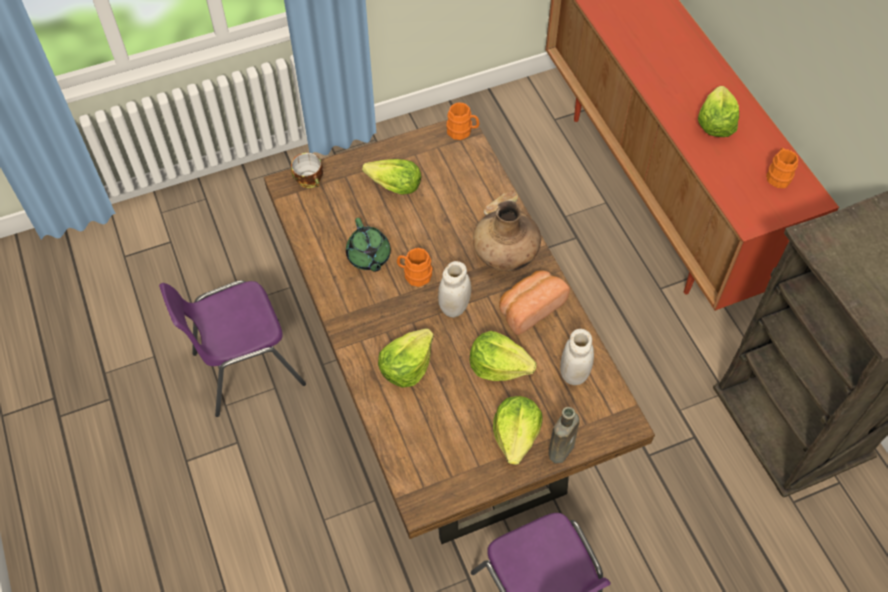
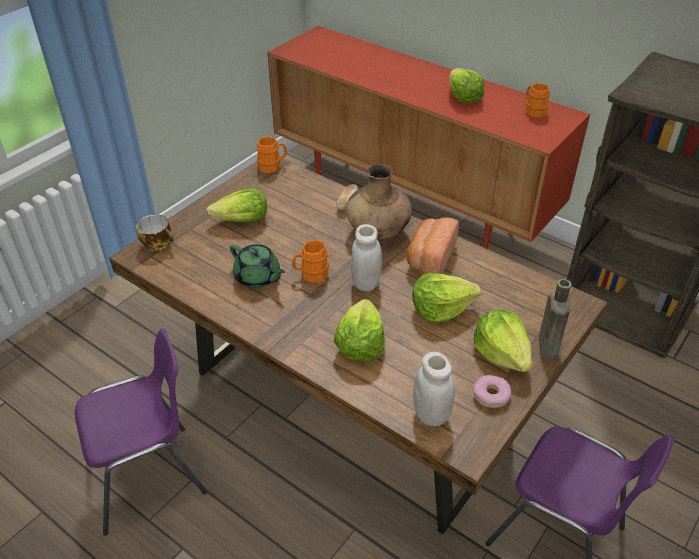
camera: 30 degrees left, 15 degrees down
purple chair [159,280,306,417] -> purple chair turned 150 degrees counterclockwise [75,329,207,536]
white jar [560,329,594,385] -> white jar moved to [413,352,455,426]
none -> donut [473,375,511,408]

